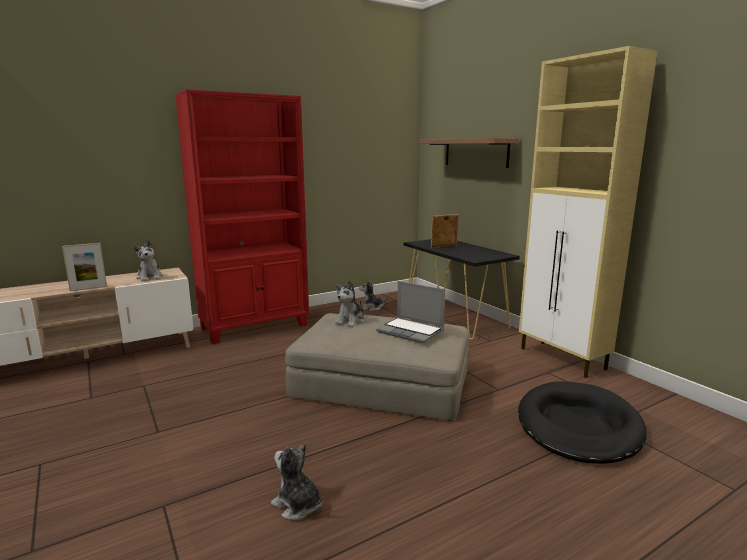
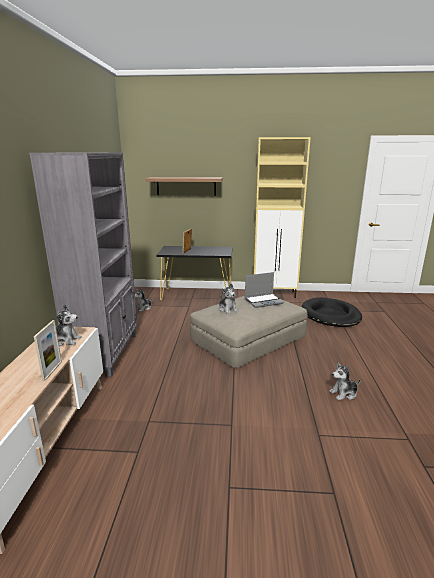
camera: 55 degrees left, 5 degrees up
red bookcase [175,89,309,344] -> grey bookcase [29,152,137,377]

